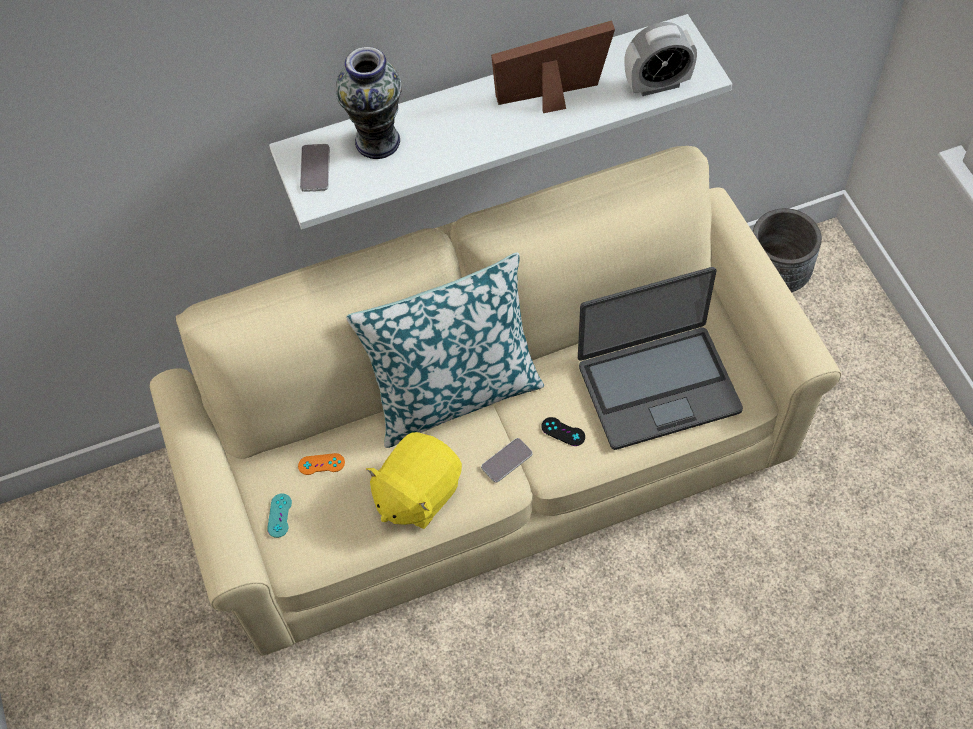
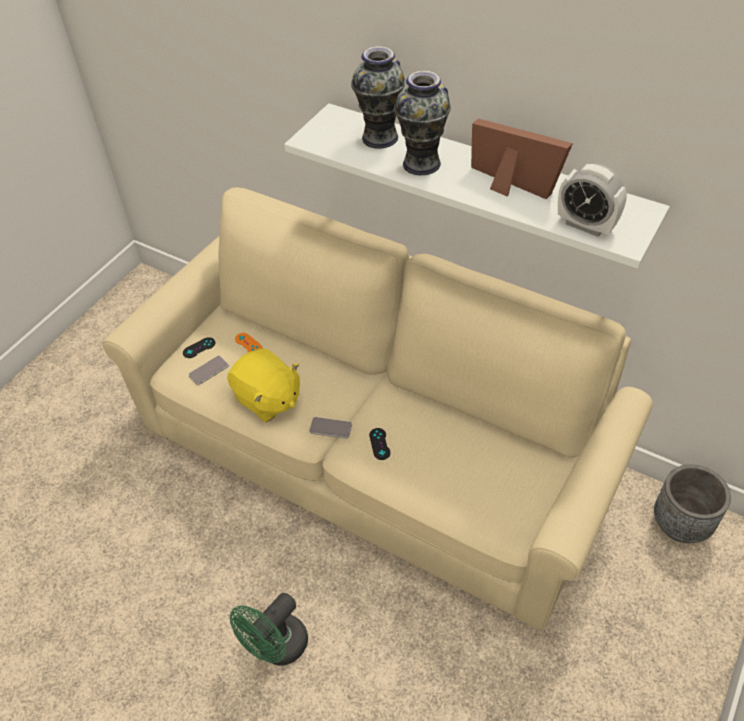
camera: 50 degrees right, 10 degrees down
turquoise game controller [267,493,292,538] -> black game controller [183,337,215,358]
phone [300,144,330,192] -> phone moved to [188,356,229,385]
pillow [346,252,544,448] -> none
yellow plush toy [366,432,462,529] -> yellow plush toy turned 135 degrees counterclockwise [227,348,300,422]
laptop [578,267,743,450] -> none
none -> green fan [230,593,308,666]
none -> vase [394,71,451,175]

